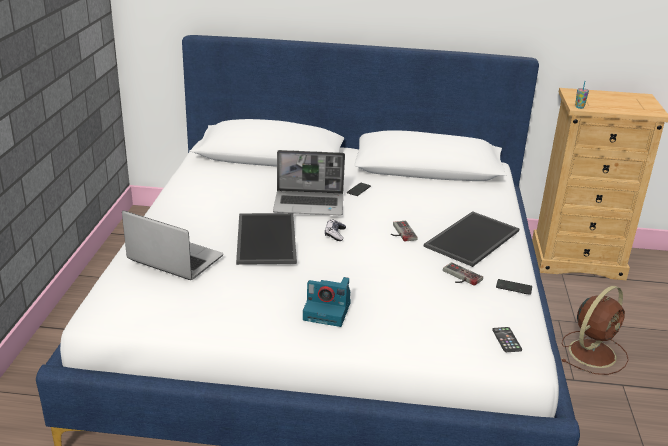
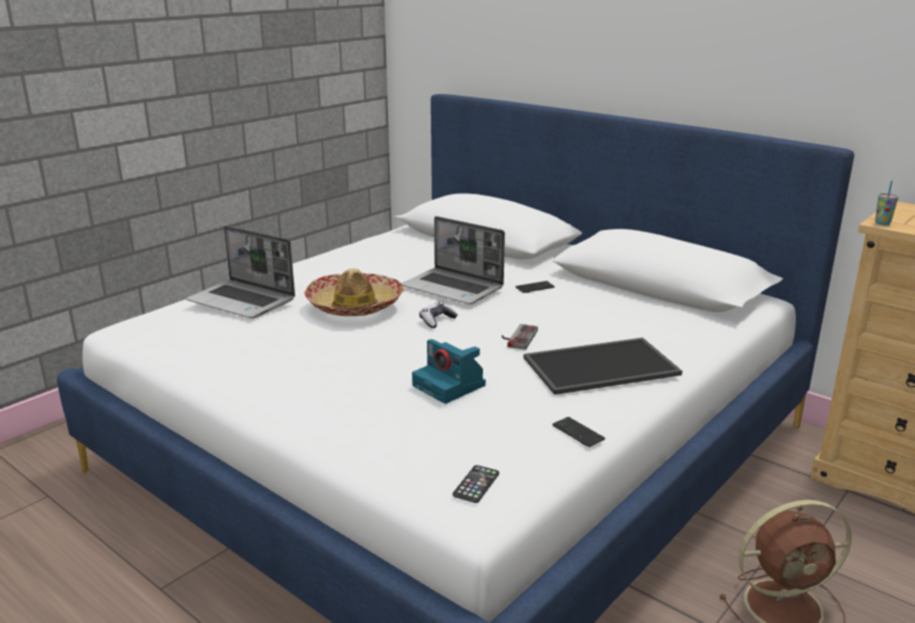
camera: 35 degrees right, 5 degrees down
laptop [122,210,223,280] -> laptop turned 150 degrees clockwise [186,226,295,318]
tray [236,213,297,265] -> hat [304,268,404,316]
camera [303,277,351,327] -> camera moved to [412,339,486,404]
game controller [443,262,483,286] -> none

